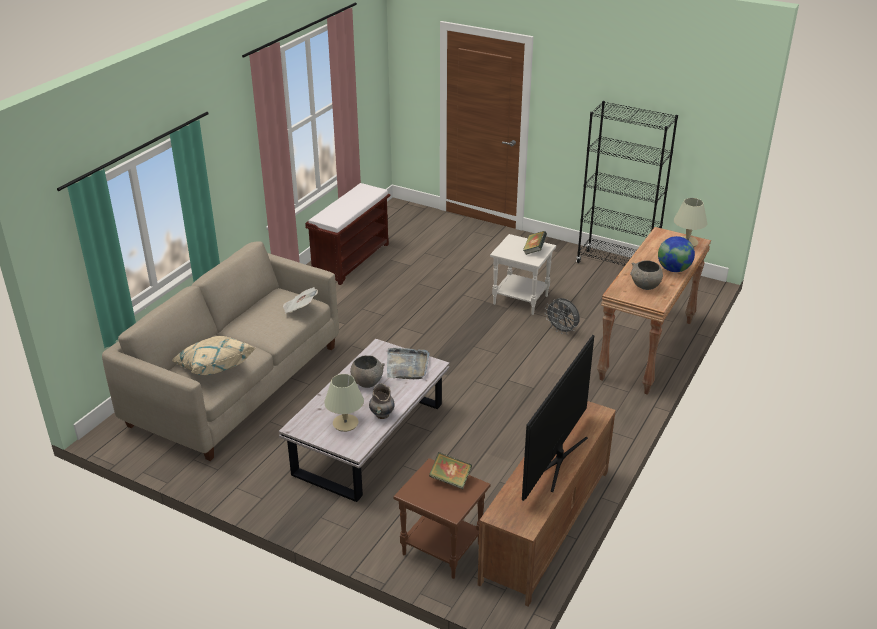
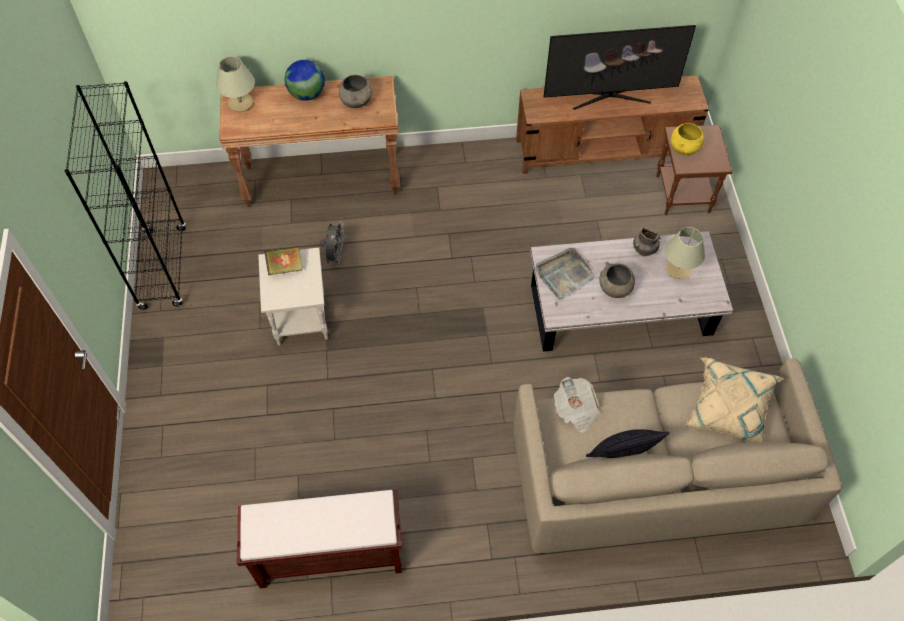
camera: 125 degrees left, 25 degrees up
book [429,452,472,489] -> yellow bowl [670,123,704,155]
none -> pillow [586,429,670,458]

